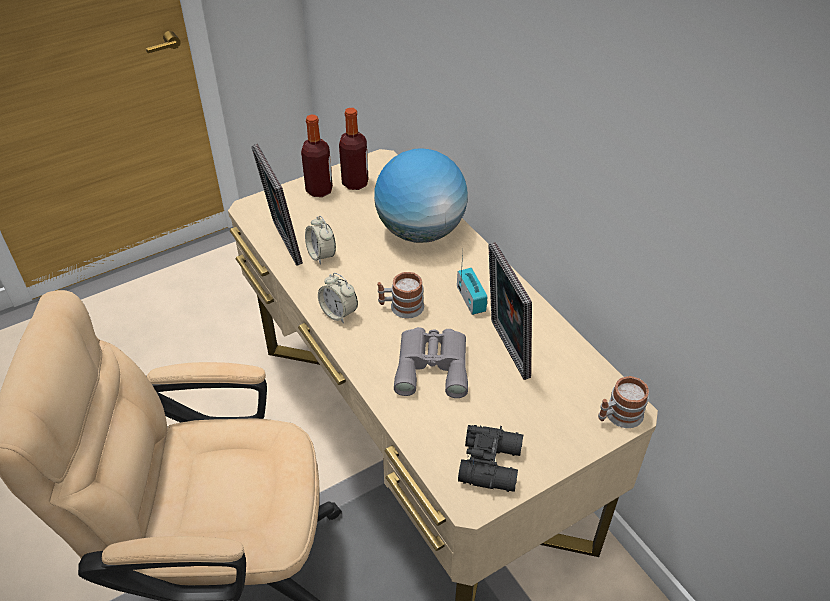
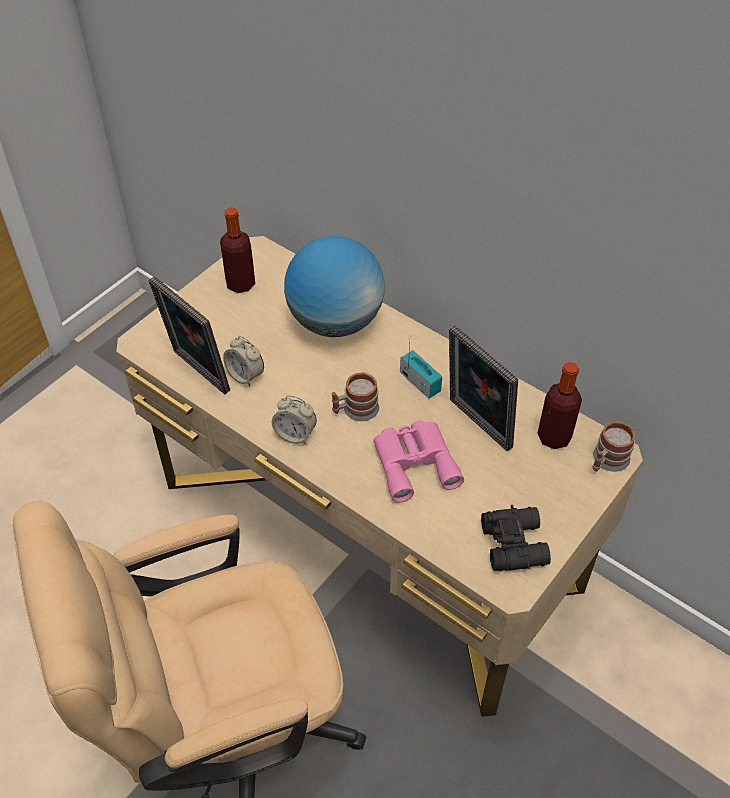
camera: 20 degrees left, 5 degrees up
bottle [301,115,333,197] -> bottle moved to [537,362,582,449]
grey binoculars [394,327,468,398] -> pink binoculars [373,420,464,503]

